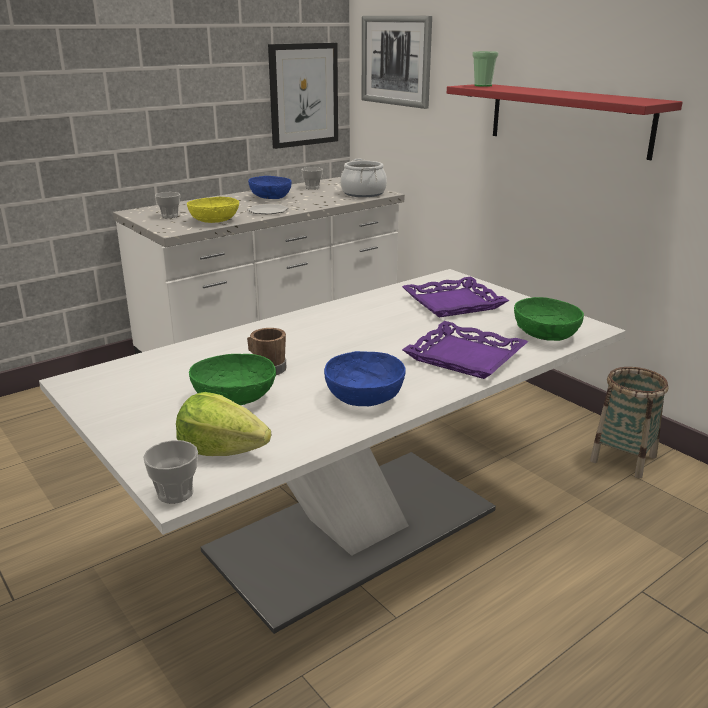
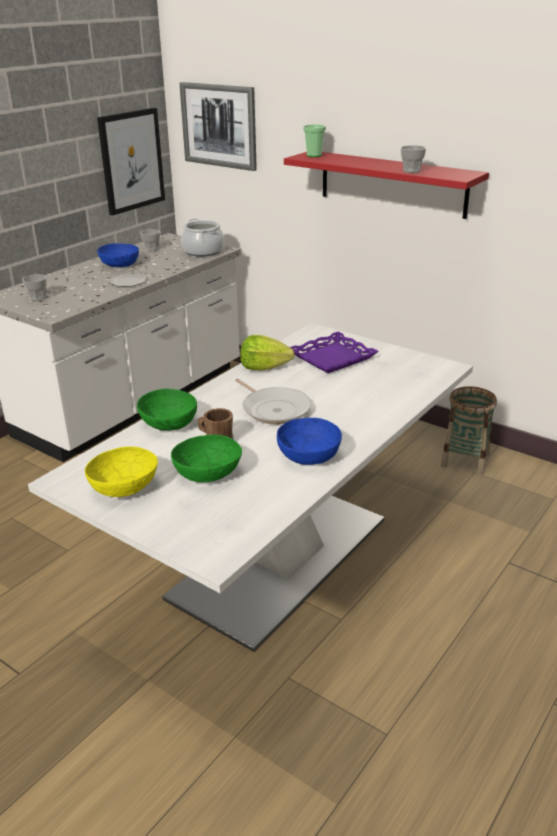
camera: 15 degrees left, 5 degrees up
cup [143,440,198,504] -> cup moved to [401,145,426,173]
lettuce [176,392,271,456] -> lettuce moved to [240,335,295,371]
yellow bowl [187,197,239,223] -> yellow bowl moved to [85,446,158,497]
purple tray [402,321,528,379] -> none
green bowl [514,297,584,341] -> green bowl moved to [137,389,197,431]
none -> frying pan [235,378,311,424]

